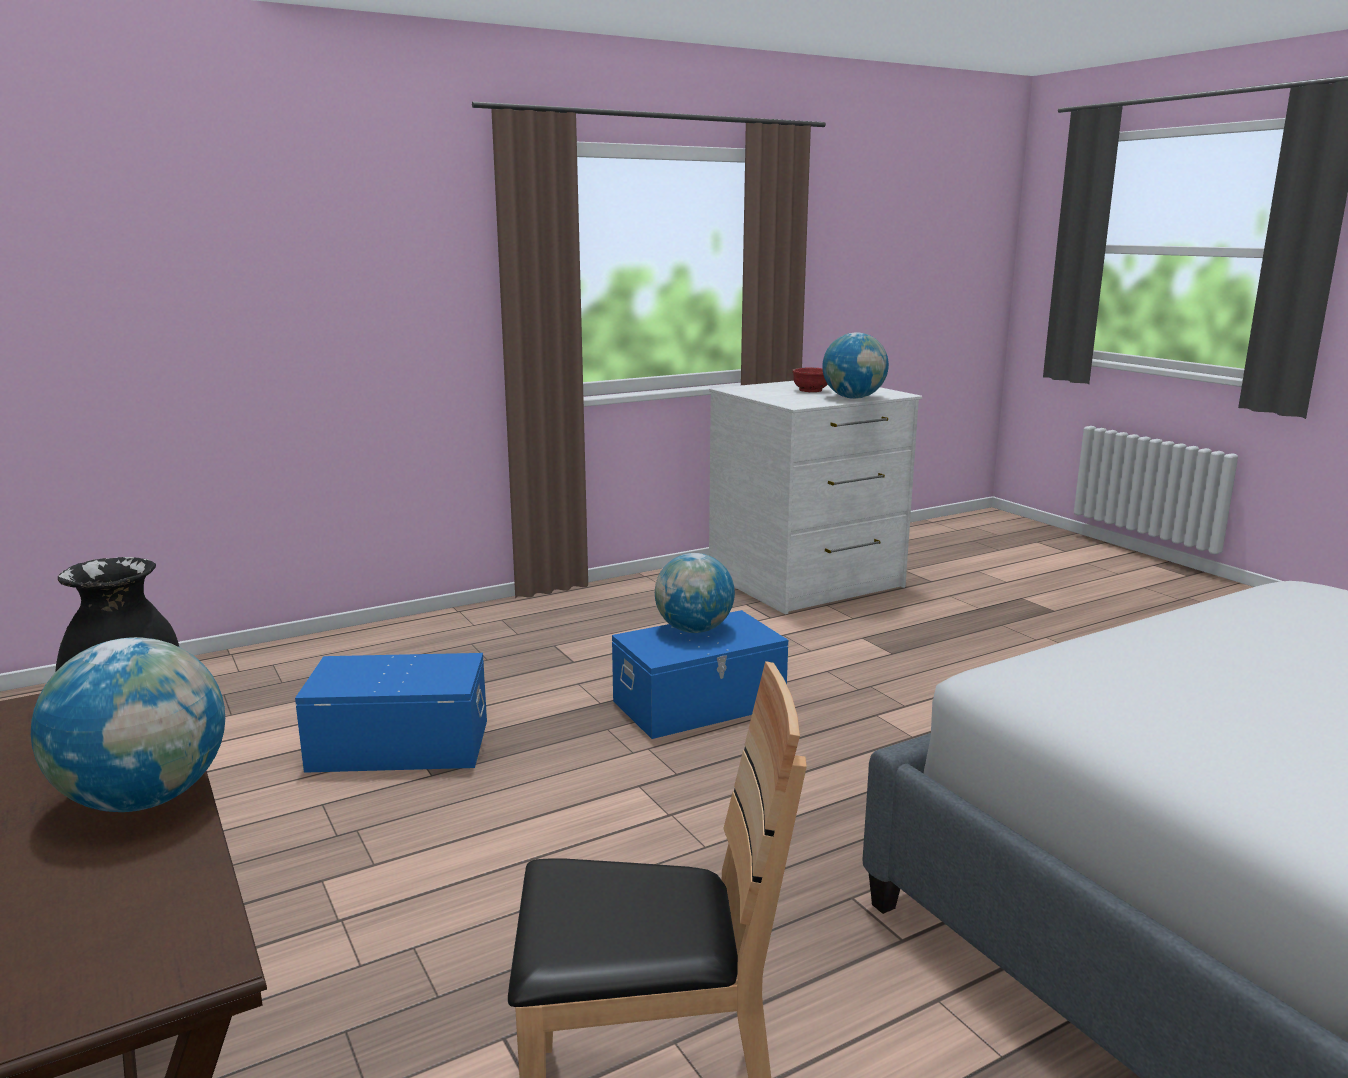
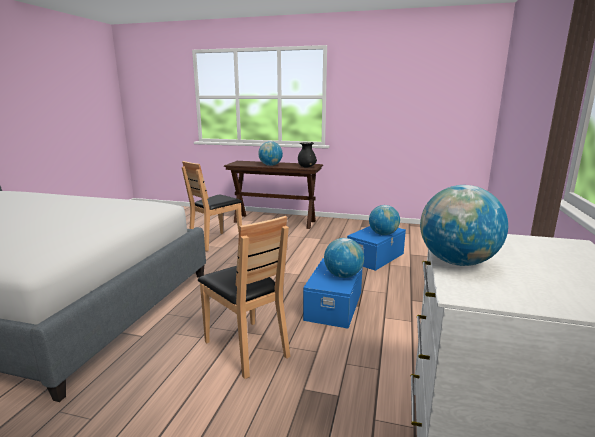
camera: 135 degrees right, 0 degrees up
red bowl [792,368,828,392] -> none
none -> brown chair [198,216,290,379]
none -> globe [369,205,400,235]

